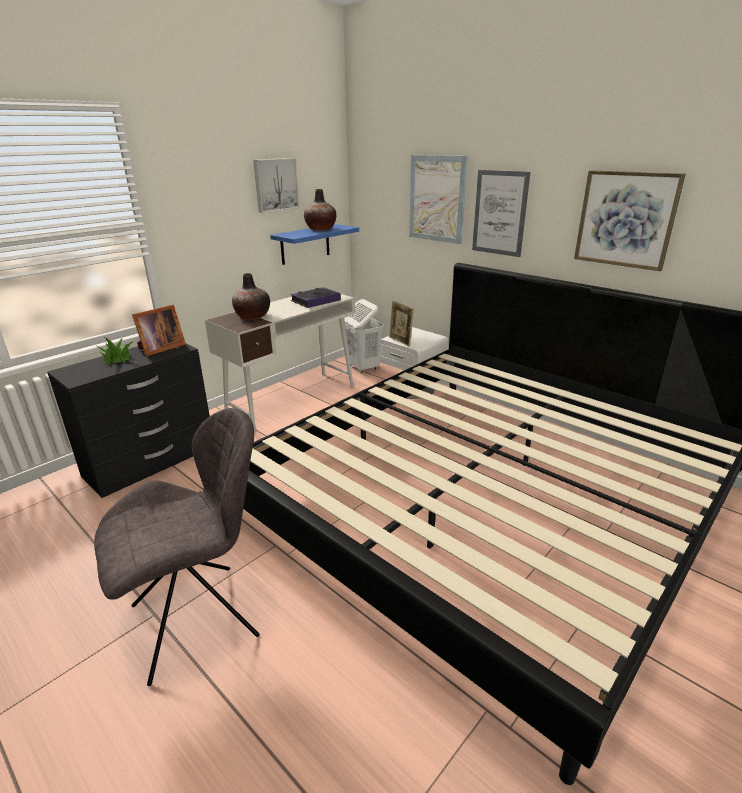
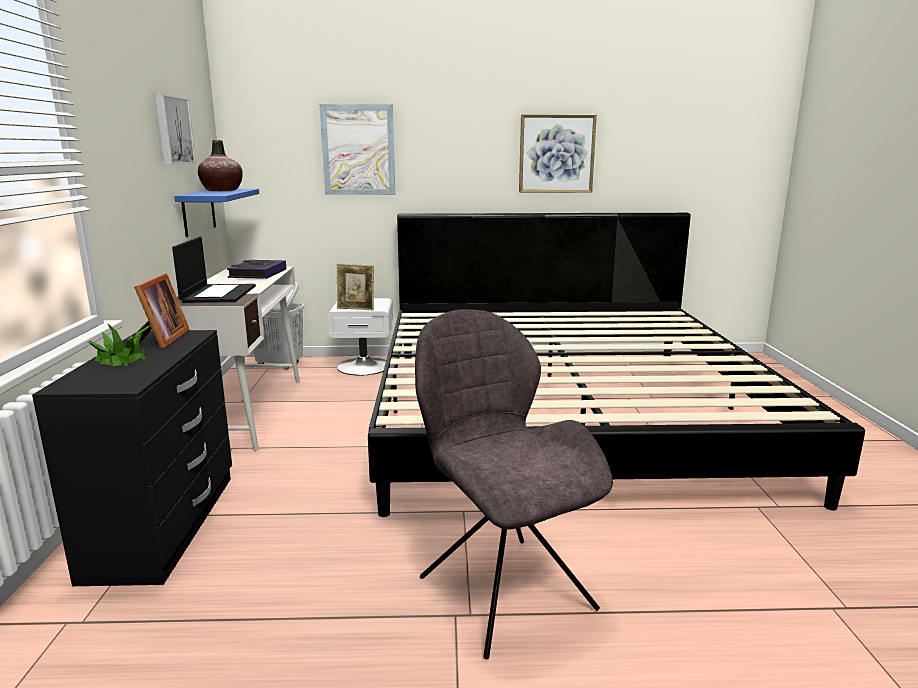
camera: 45 degrees left, 10 degrees down
grey chair [94,408,260,686] -> grey chair turned 45 degrees counterclockwise [415,309,613,660]
vase [232,273,270,320] -> laptop [172,237,256,303]
picture [472,170,531,257] -> none

